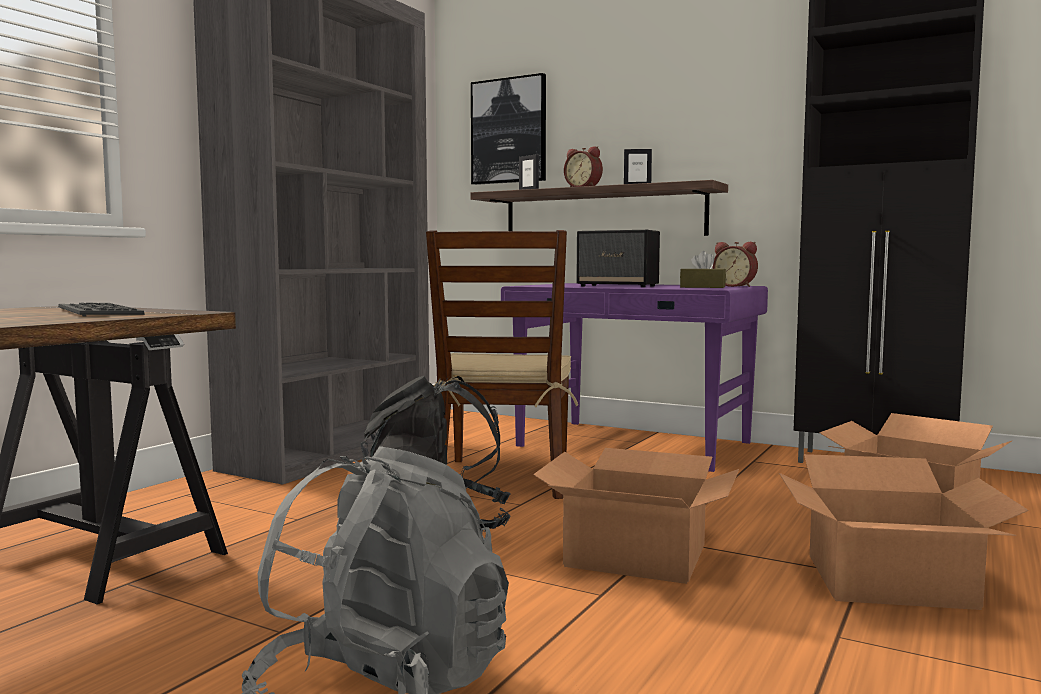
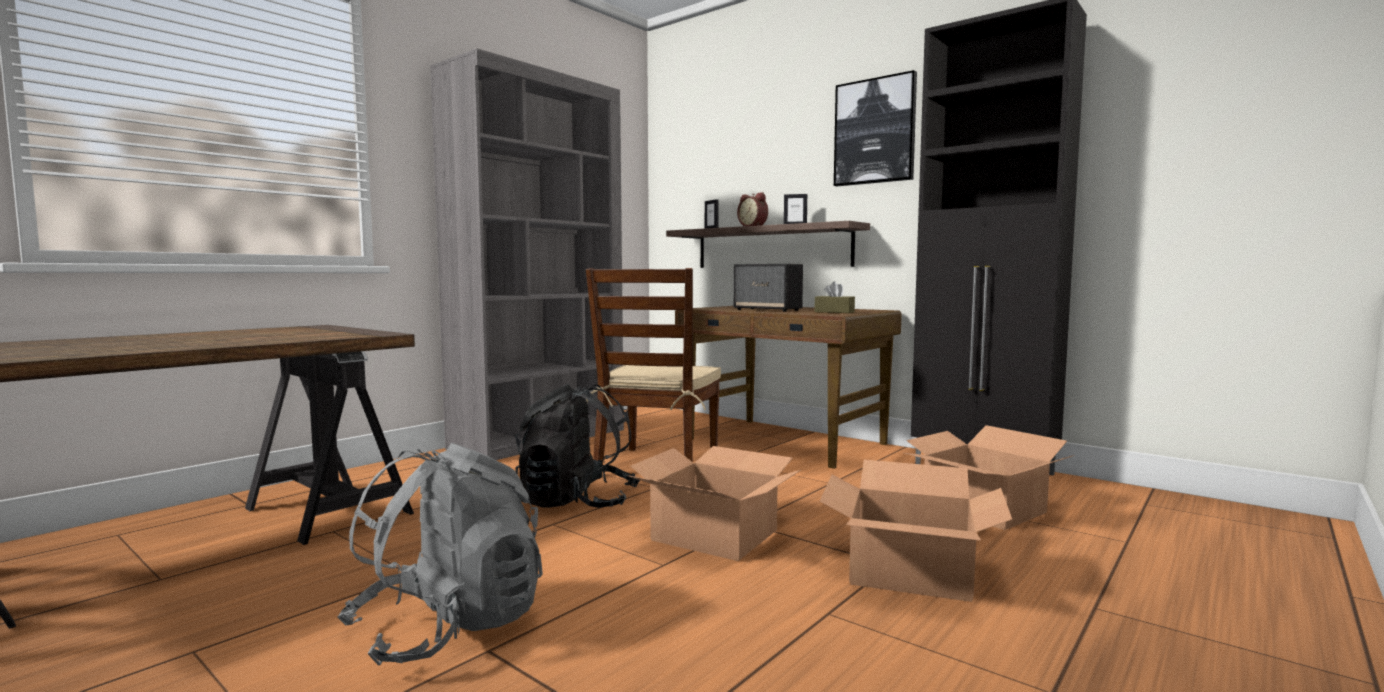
camera: 10 degrees right, 0 degrees up
keyboard [58,303,145,316] -> none
picture [471,73,546,185] -> picture moved to [834,70,917,186]
purple desk [501,283,768,472] -> brown desk [675,306,902,469]
alarm clock [712,242,758,287] -> none

